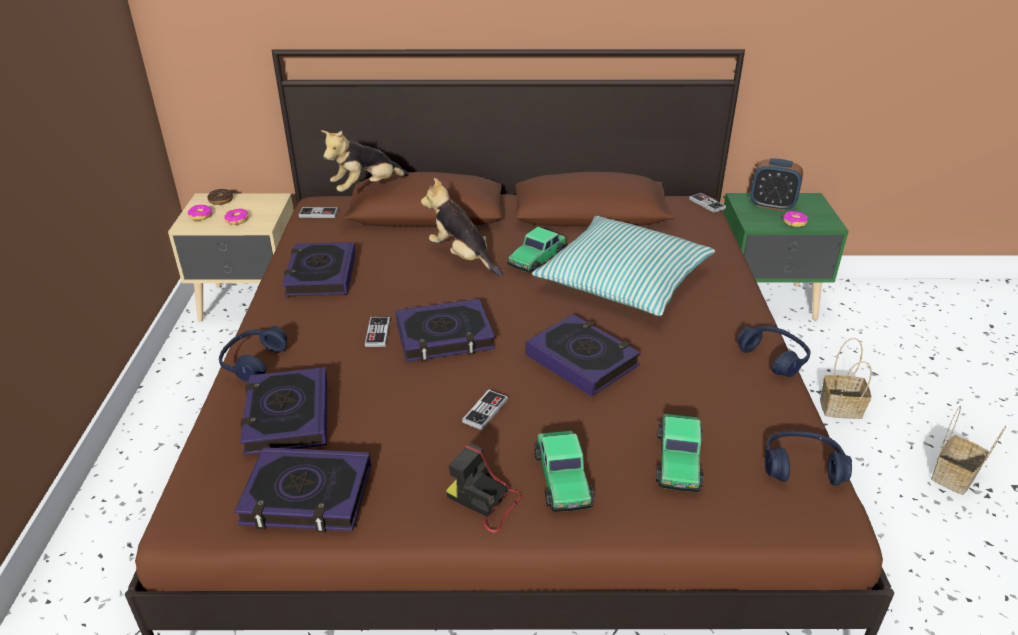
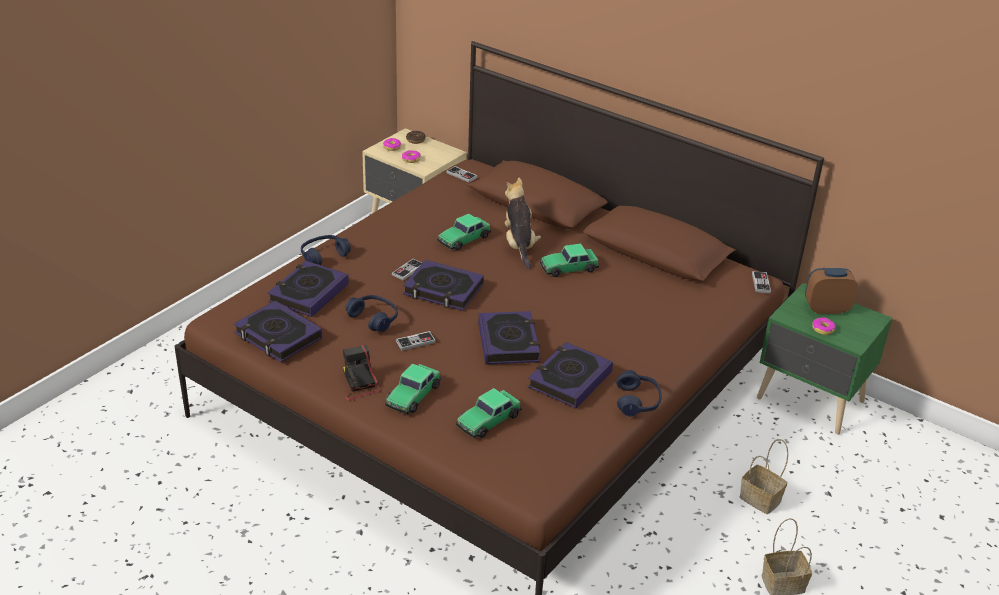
camera: 35 degrees right, 0 degrees up
book [282,242,356,296] -> book moved to [528,342,613,408]
plush toy [321,130,409,192] -> none
pillow [532,216,715,316] -> none
alarm clock [750,158,803,211] -> alarm clock turned 120 degrees clockwise [805,268,858,314]
blue headphones [765,431,852,486] -> blue headphones moved to [346,295,398,332]
none -> toy car [437,214,491,250]

